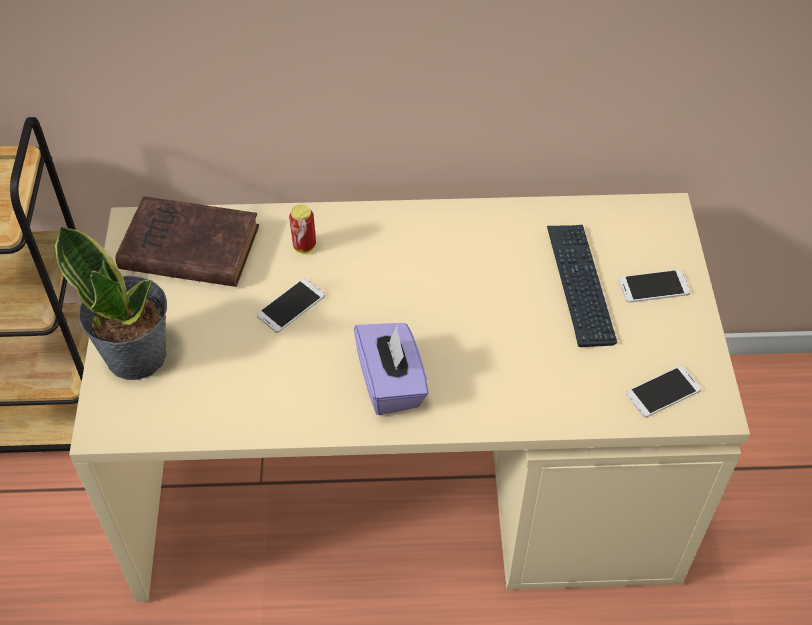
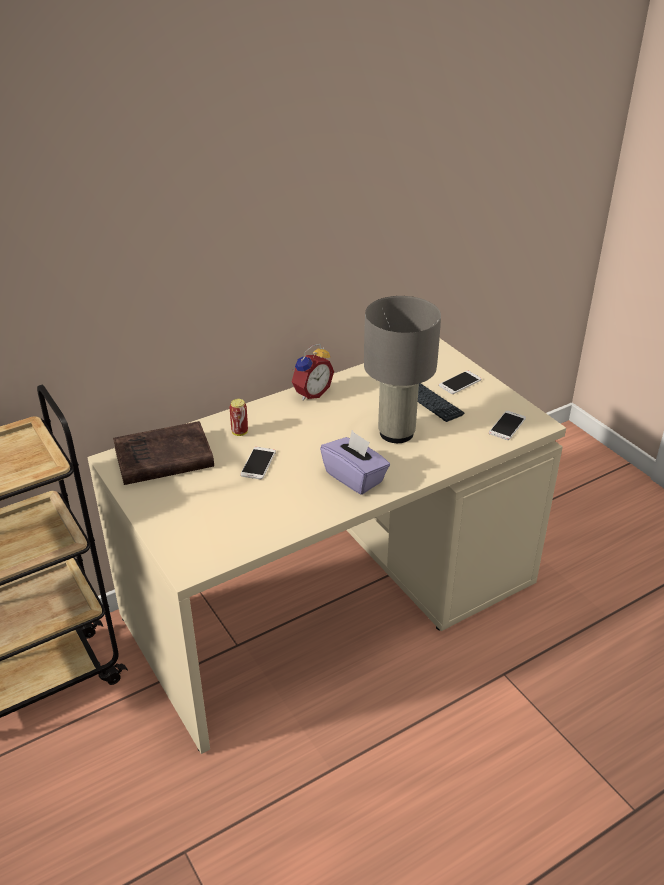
camera: 30 degrees left, 15 degrees down
potted plant [55,225,167,380] -> none
none -> alarm clock [292,344,334,401]
none -> grey table lamp [364,296,441,443]

